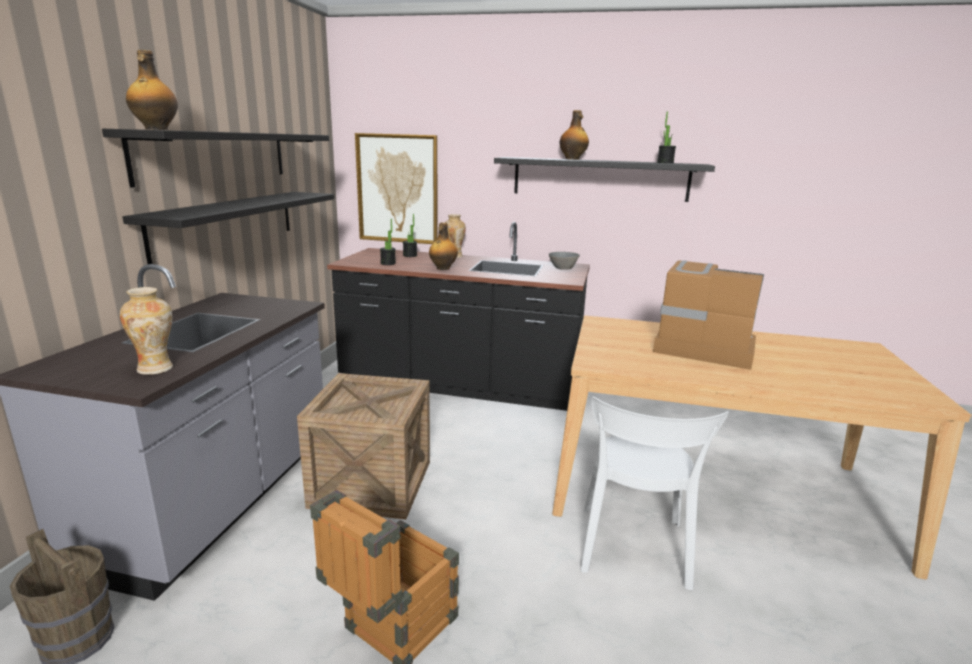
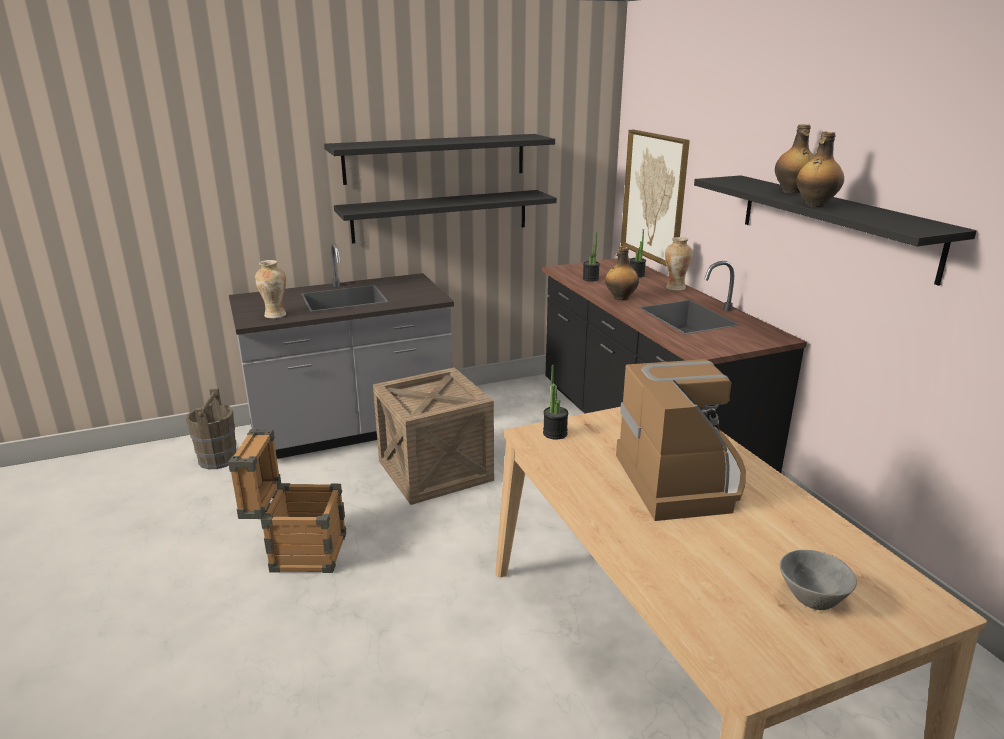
camera: 55 degrees right, 5 degrees up
bottle [126,50,178,130] -> bottle moved to [797,132,844,207]
grey bowl [549,252,580,270] -> grey bowl moved to [780,550,857,610]
white chair [580,397,729,590] -> none
potted plant [657,112,676,163] -> potted plant moved to [543,365,568,440]

